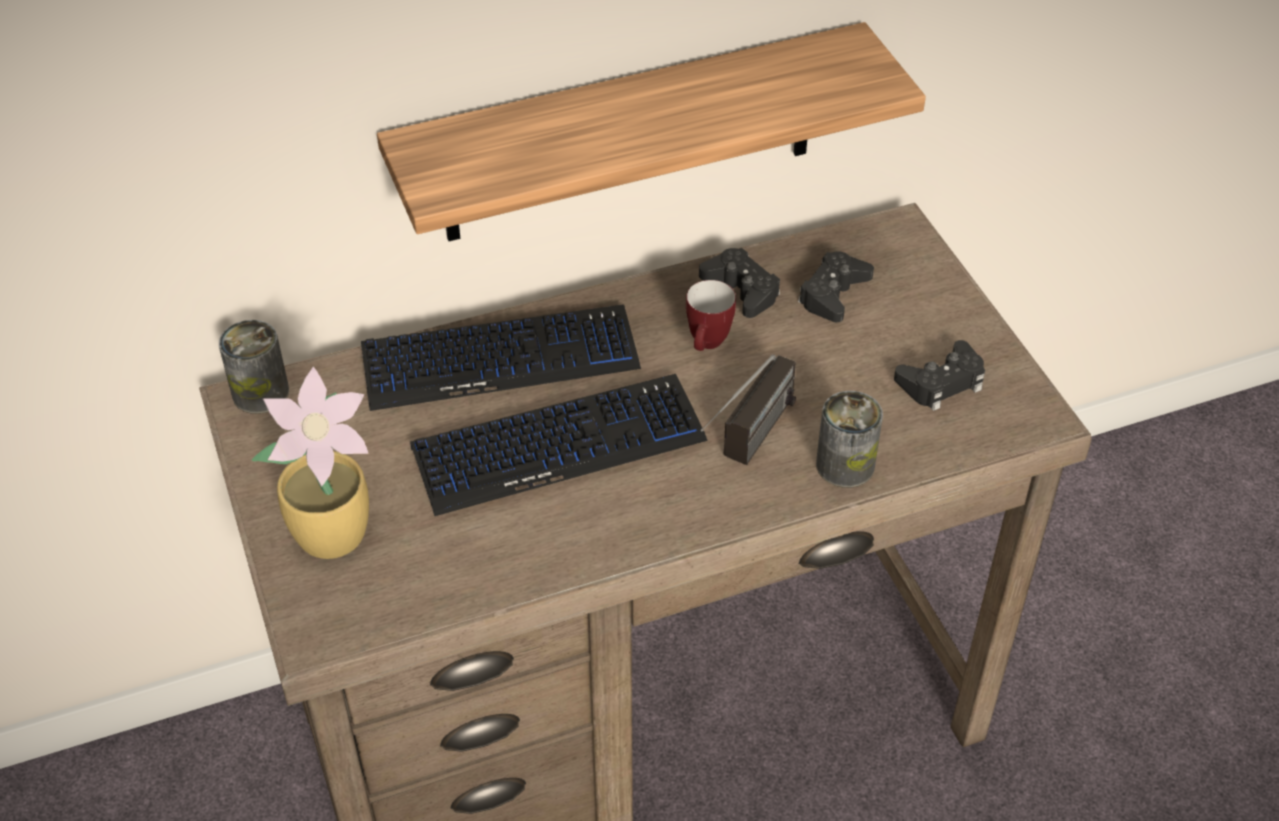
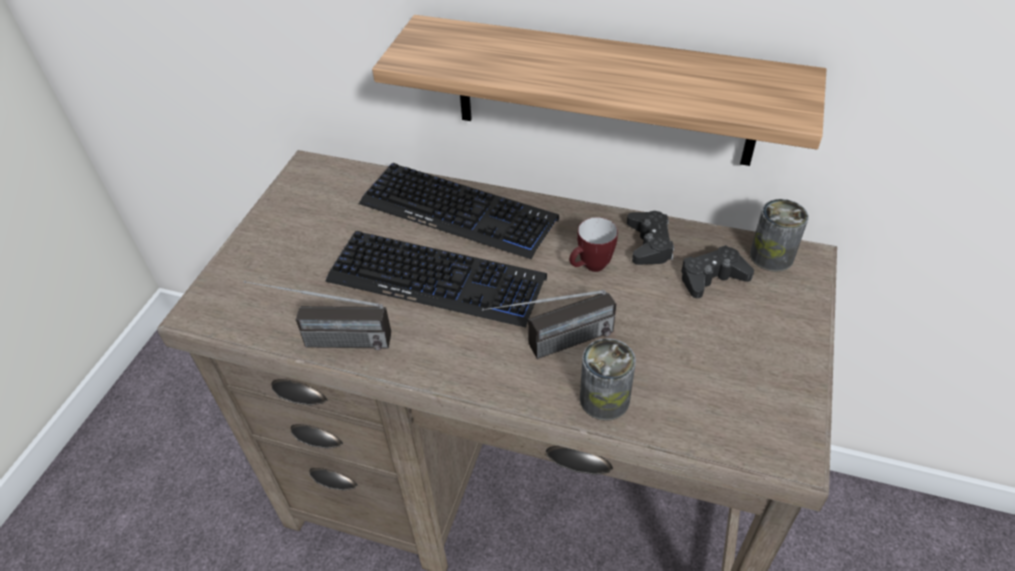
camera: 40 degrees right, 0 degrees up
can [219,320,289,414] -> can moved to [750,199,809,272]
potted plant [252,366,369,559] -> none
black game controller [894,340,985,411] -> none
none -> radio [244,281,391,350]

